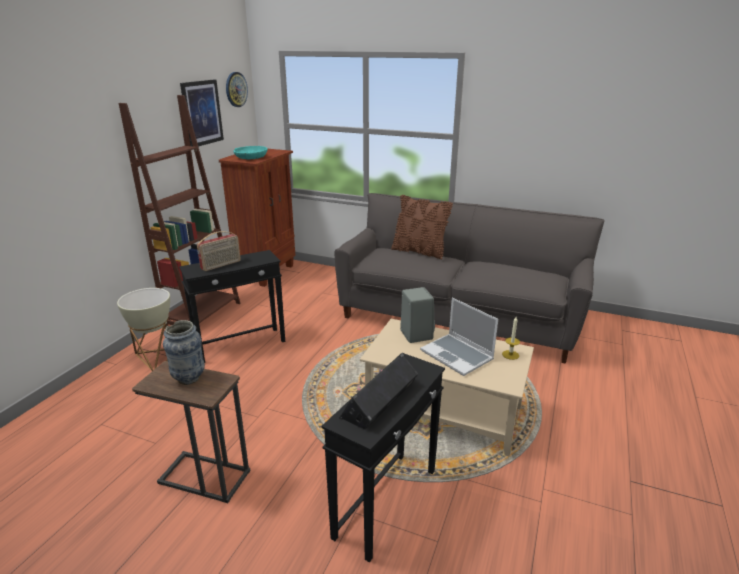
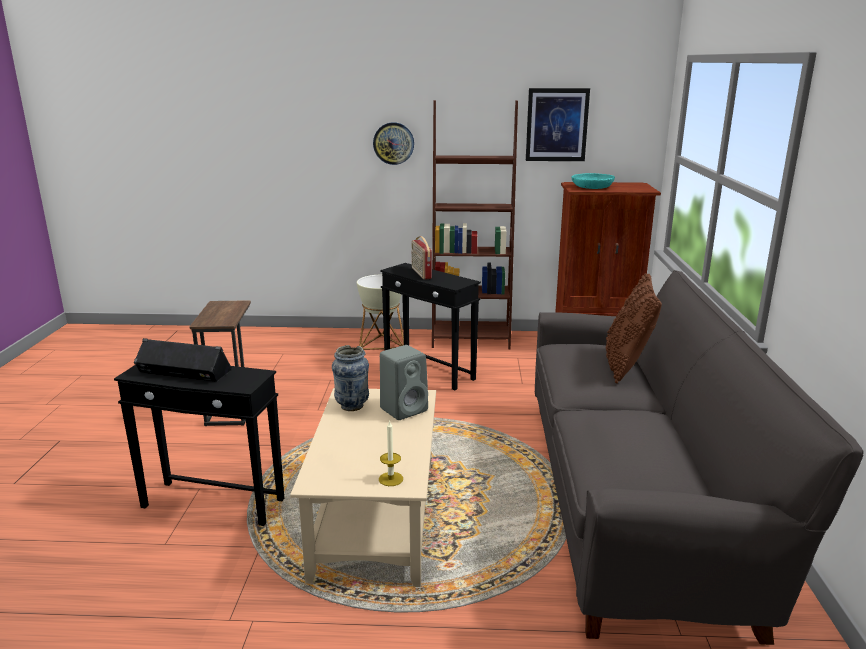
camera: 70 degrees right, 5 degrees down
vase [163,320,205,385] -> vase moved to [332,345,369,411]
radio [197,231,241,271] -> radio turned 45 degrees clockwise [411,236,432,279]
wall clock [226,72,248,107] -> wall clock moved to [373,122,414,165]
laptop [420,298,498,376] -> none

